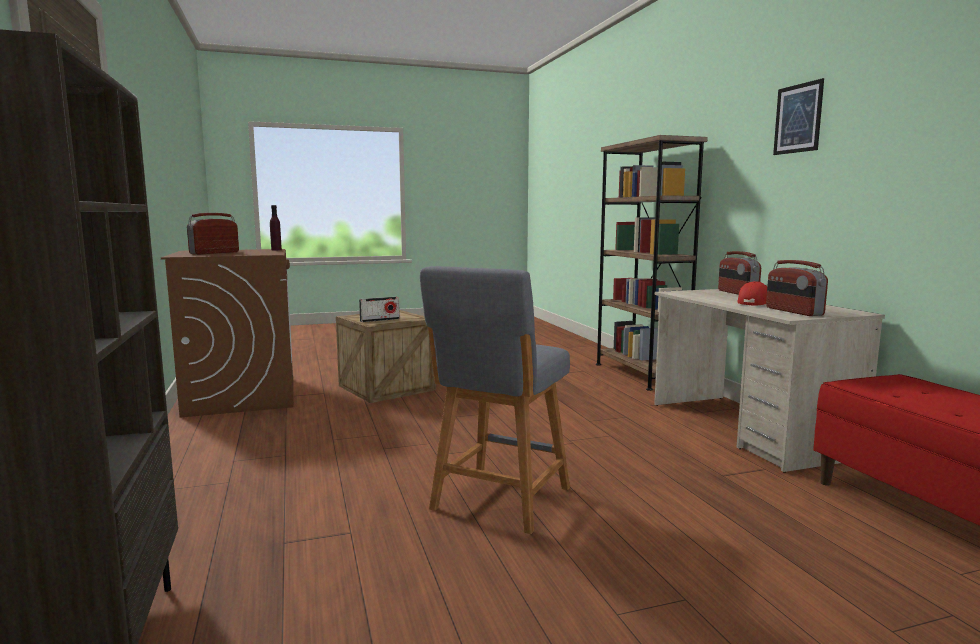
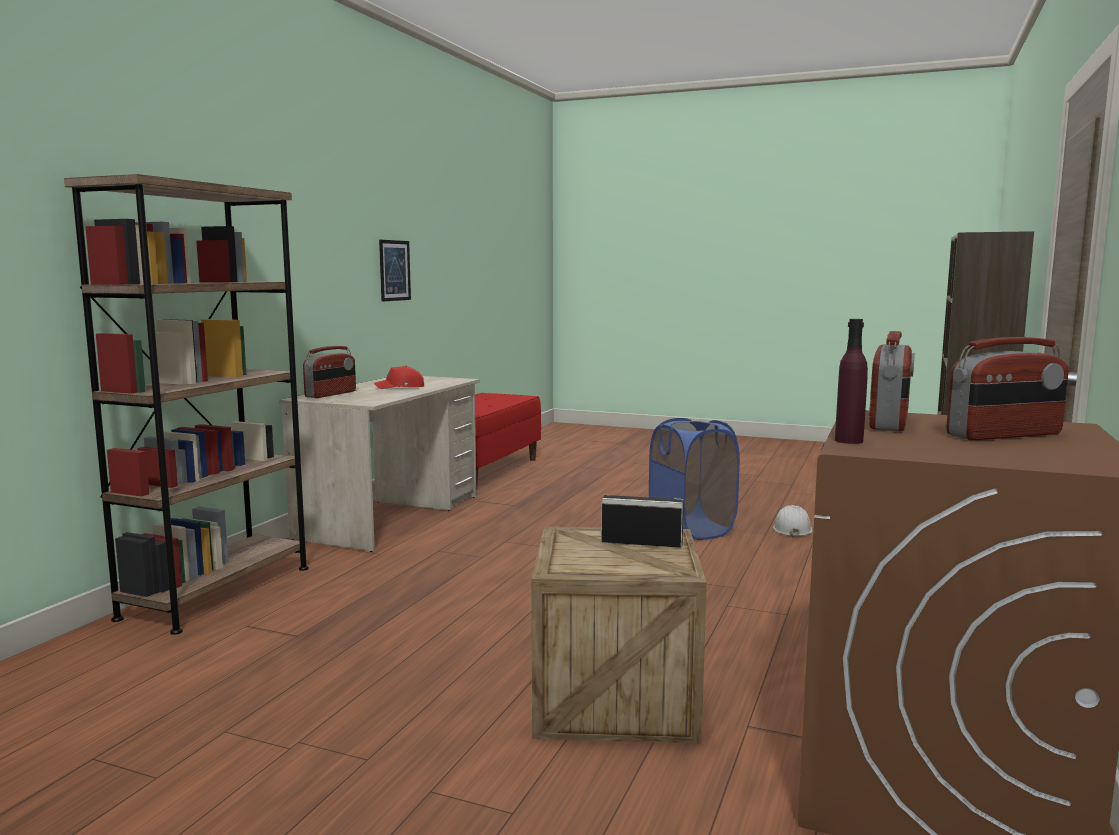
camera: 140 degrees left, 0 degrees up
grey stool [420,266,570,534] -> blue laundry basket [649,418,740,540]
radio [766,260,828,316] -> radio moved to [869,331,915,431]
picture [773,78,824,155] -> picture moved to [379,240,411,302]
none -> white hard hat [773,505,813,537]

